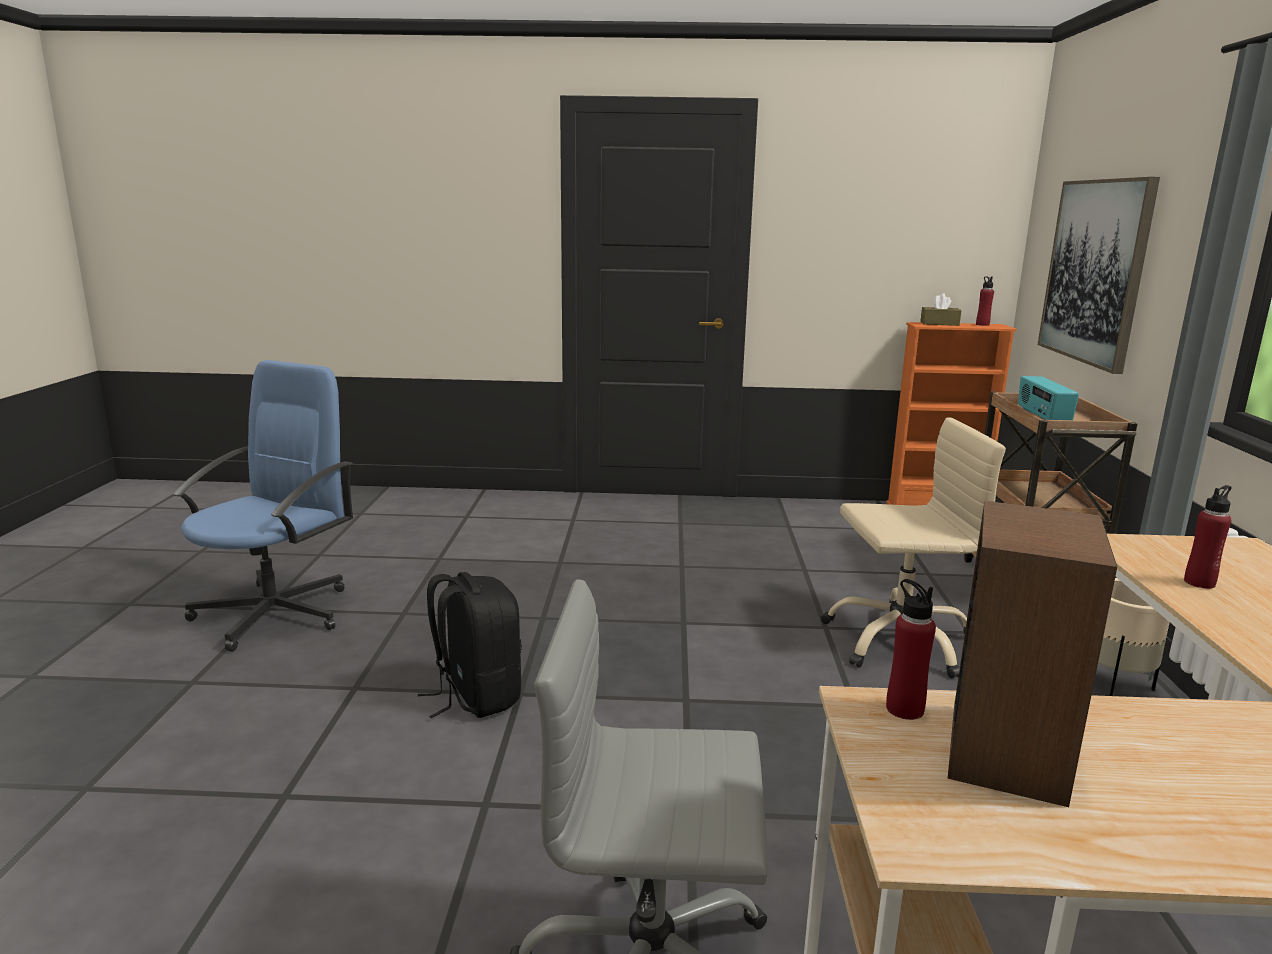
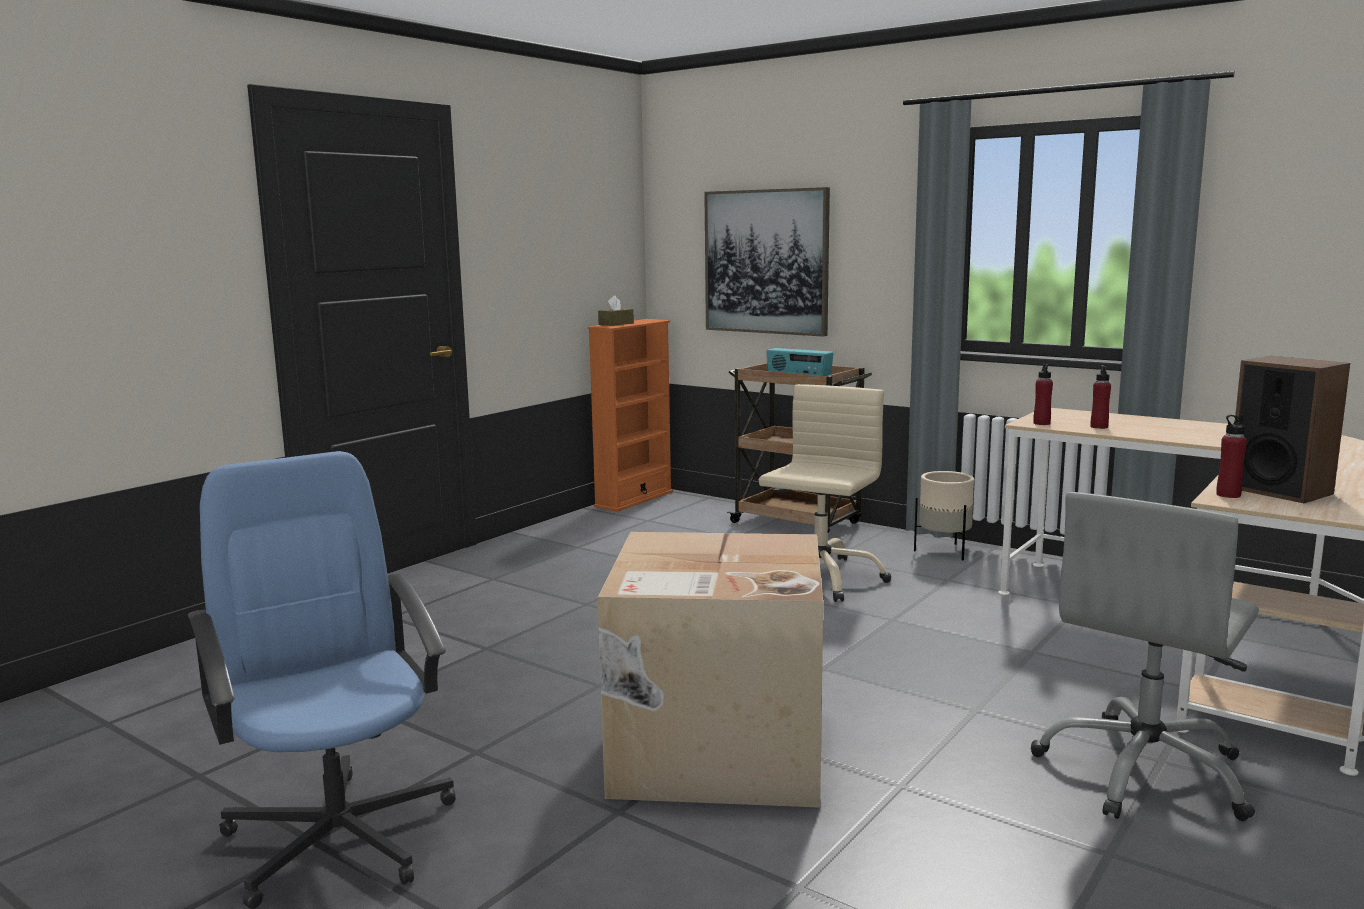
camera: 55 degrees left, 5 degrees down
black backpack [418,572,521,718] -> cardboard box [598,532,823,808]
red bottle [976,276,994,326] -> red bottle moved to [1033,363,1053,425]

